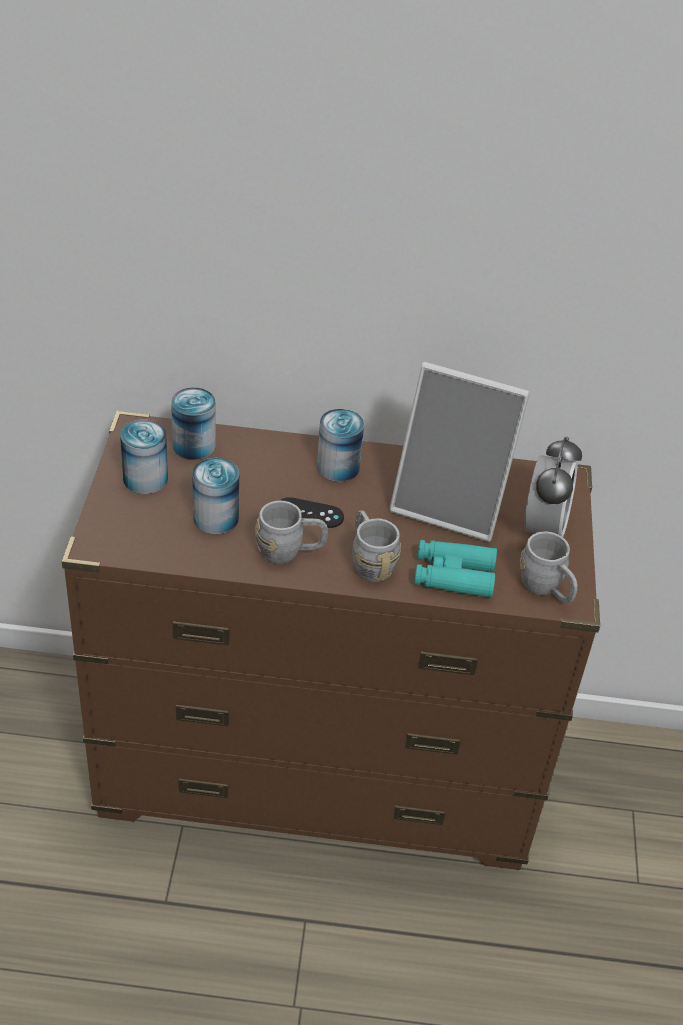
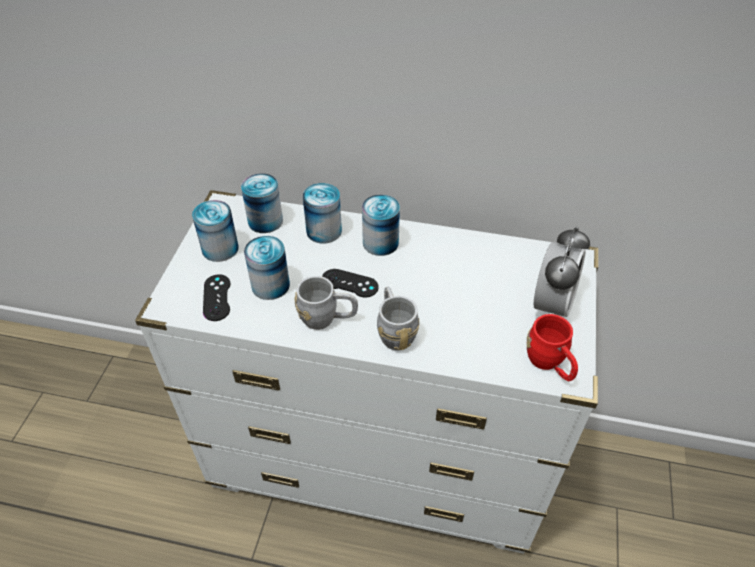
camera: 10 degrees right, 5 degrees up
brown dresser [62,411,600,870] -> white dresser [135,190,598,554]
picture frame [389,362,530,542] -> none
turquoise binoculars [414,540,497,597] -> none
grey mug [520,531,578,603] -> red mug [526,314,578,381]
none -> black game controller [203,274,230,321]
none -> can [303,183,342,244]

